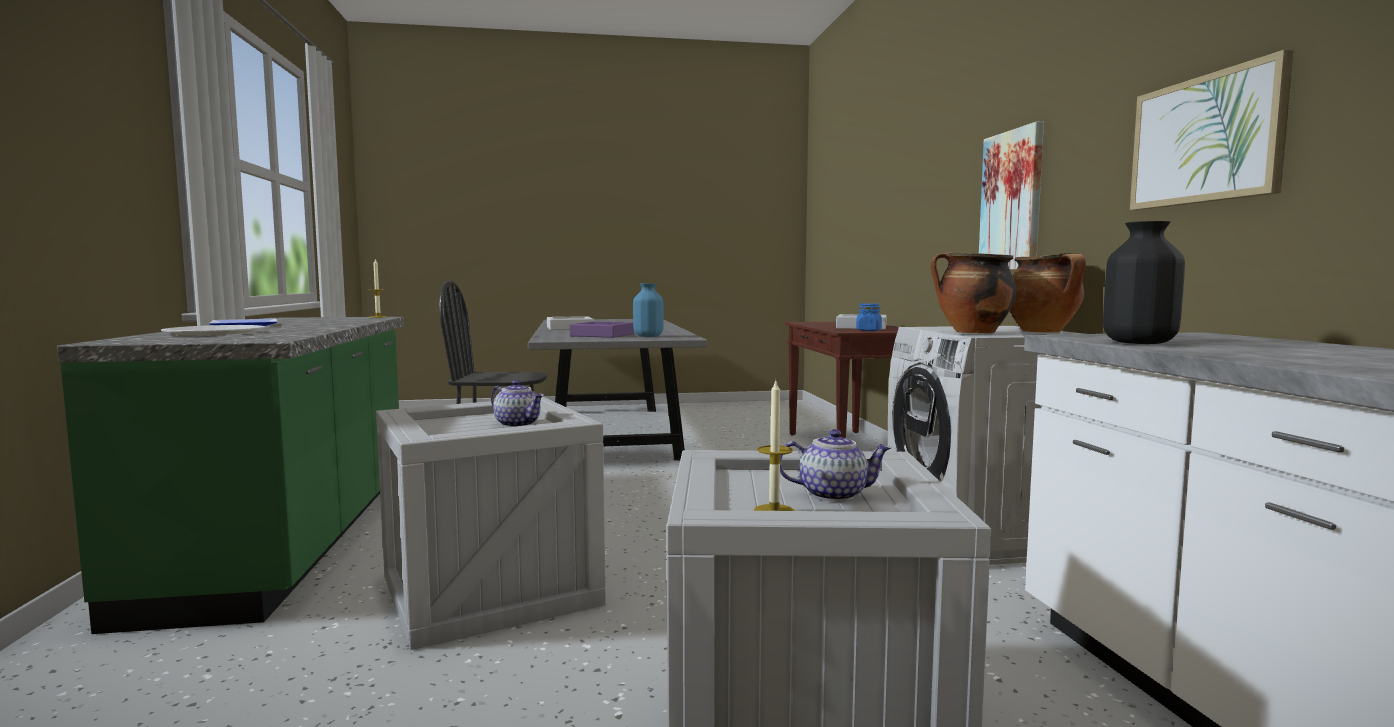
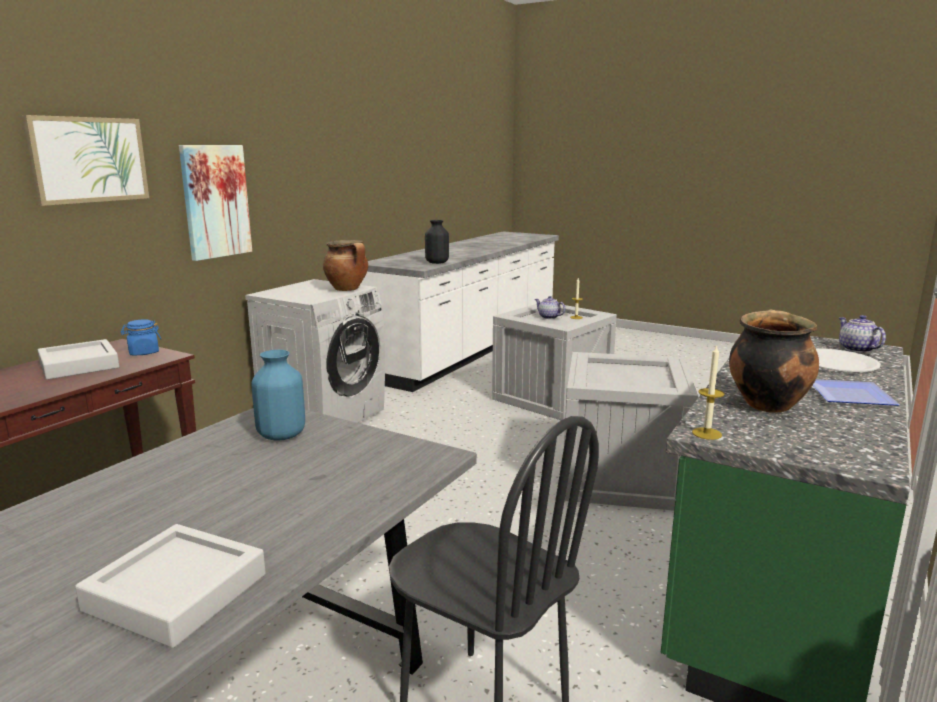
camera: 140 degrees left, 10 degrees up
teapot [491,380,544,427] -> teapot moved to [839,315,886,353]
purple tray [569,321,634,338] -> none
cooking pot [1010,253,1086,332] -> cooking pot moved to [729,309,819,412]
picture [1130,50,1294,210] -> picture moved to [22,115,149,206]

